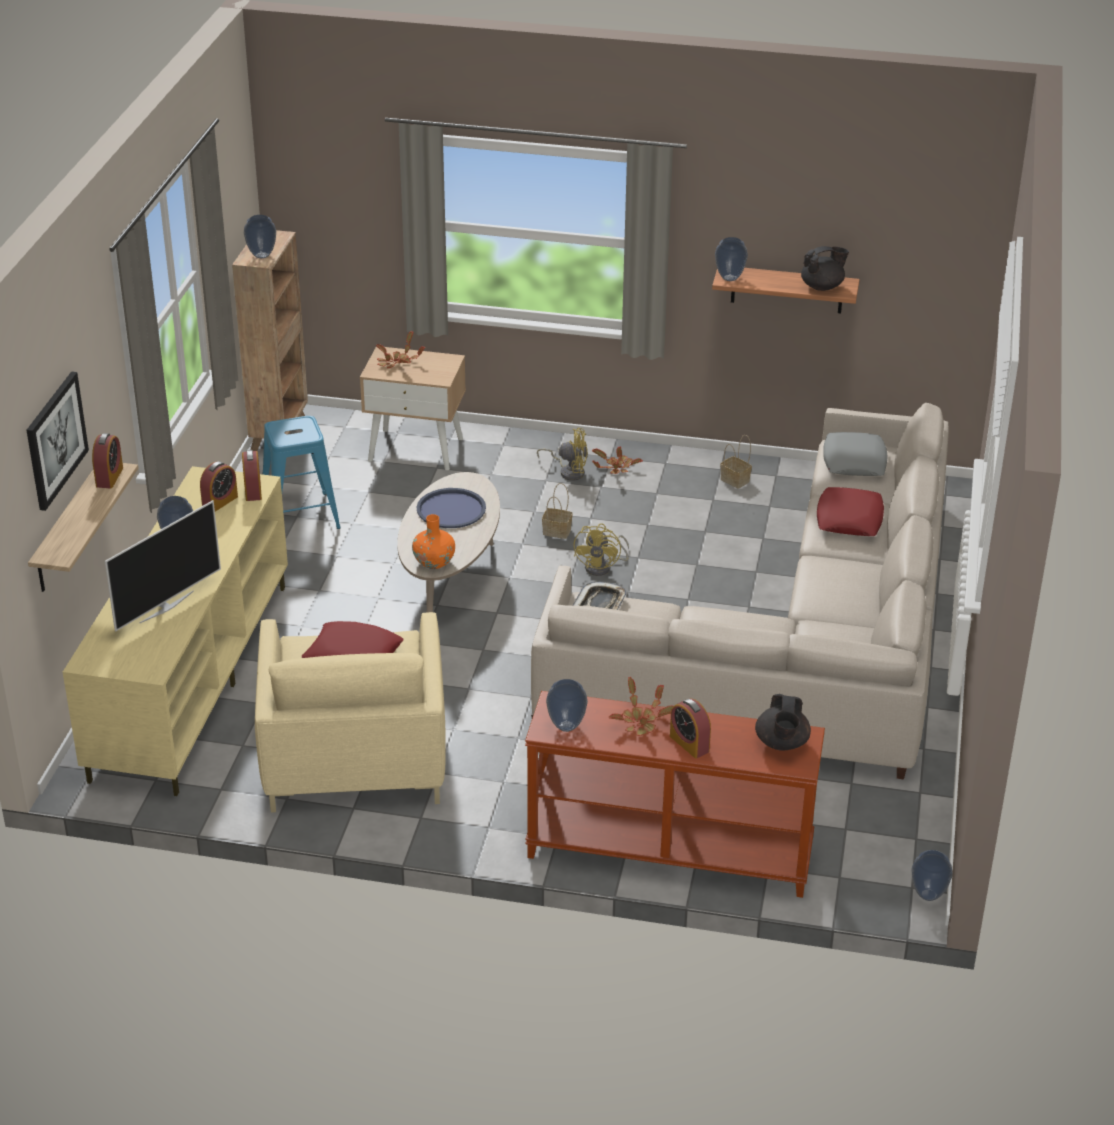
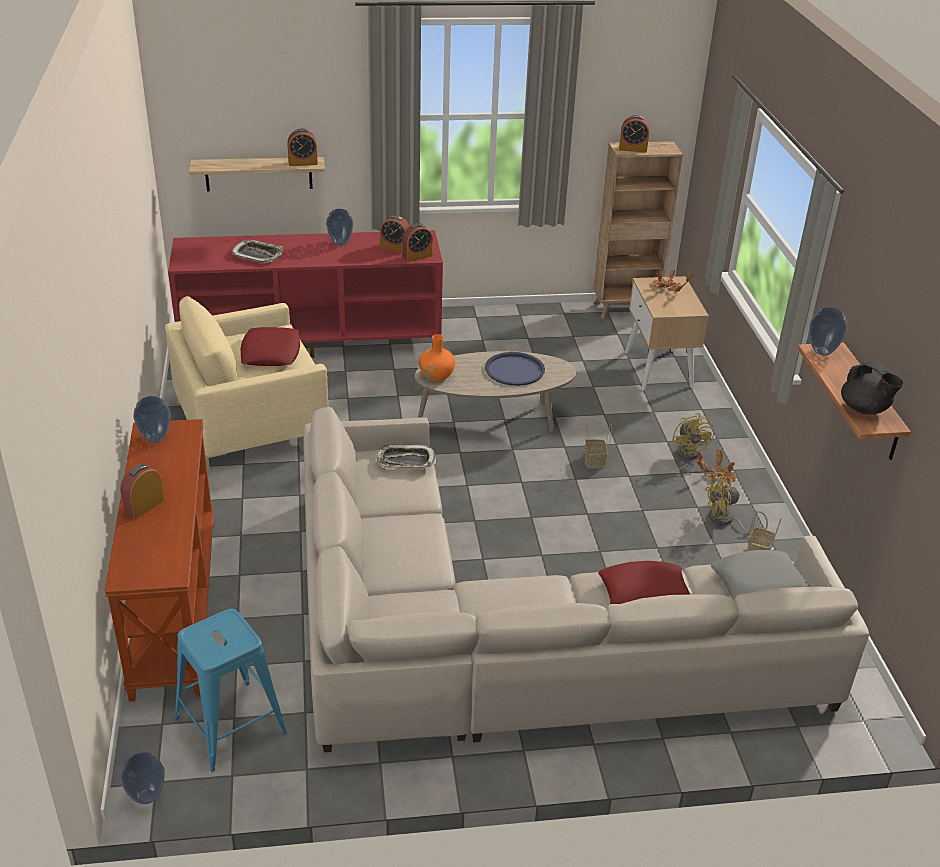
camera: 70 degrees right, 0 degrees up
picture [26,371,89,511] -> none
beige tv stand [63,466,288,796] -> red tv stand [168,230,443,358]
television [105,500,221,631] -> tray [232,240,283,263]
vase [244,215,276,258] -> alarm clock [619,115,649,152]
blue stool [263,416,341,529] -> blue stool moved to [175,609,287,771]
yellow fan [574,523,629,576] -> yellow fan moved to [705,472,768,533]
potted plant [609,677,673,736] -> none
black teapot [755,694,811,751] -> none

